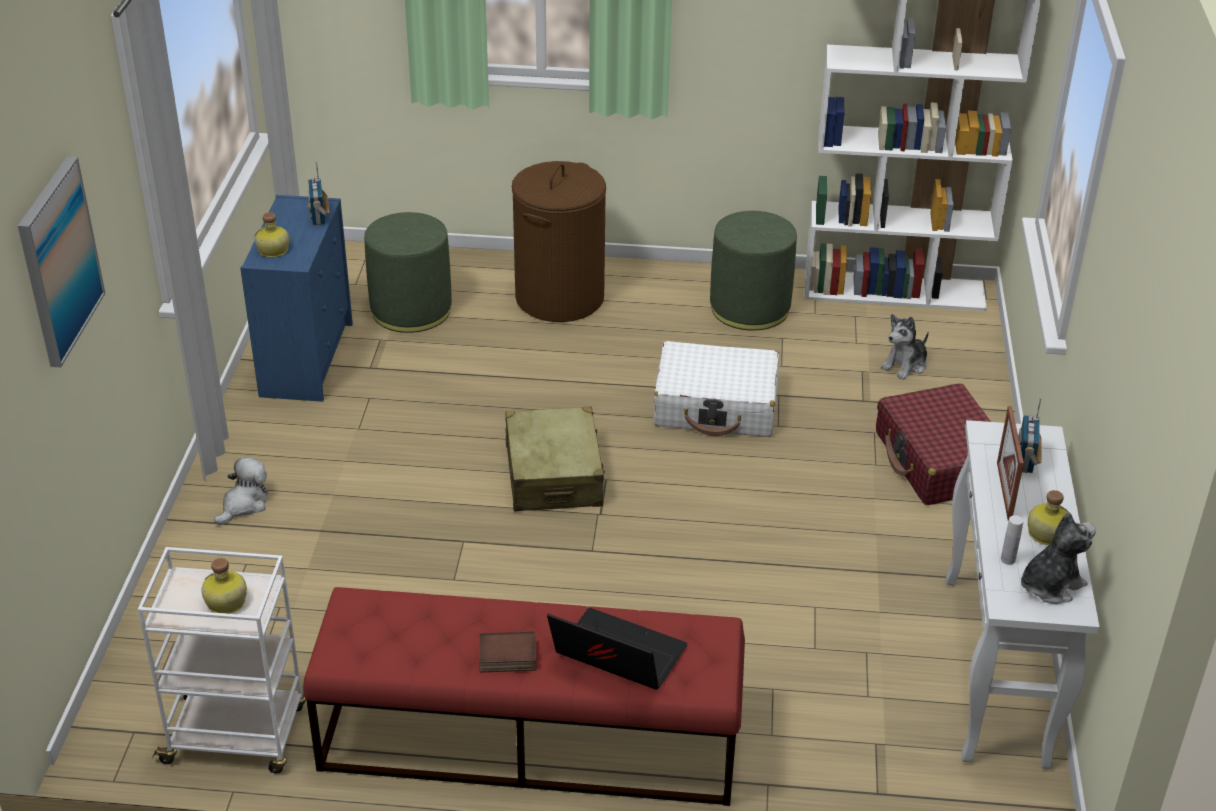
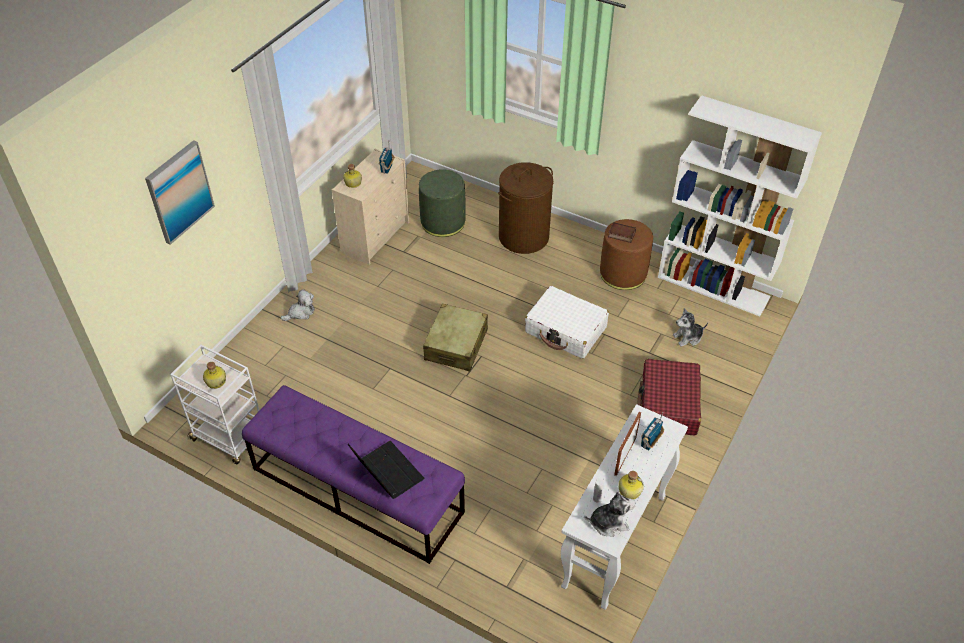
camera: 25 degrees right, 10 degrees up
blue dresser [240,195,353,402] -> beige dresser [332,149,409,265]
red bench [303,587,745,806] -> purple bench [242,385,465,564]
book [479,632,536,673] -> book moved to [608,222,636,243]
green ottoman [710,211,797,331] -> brown ottoman [600,219,653,290]

